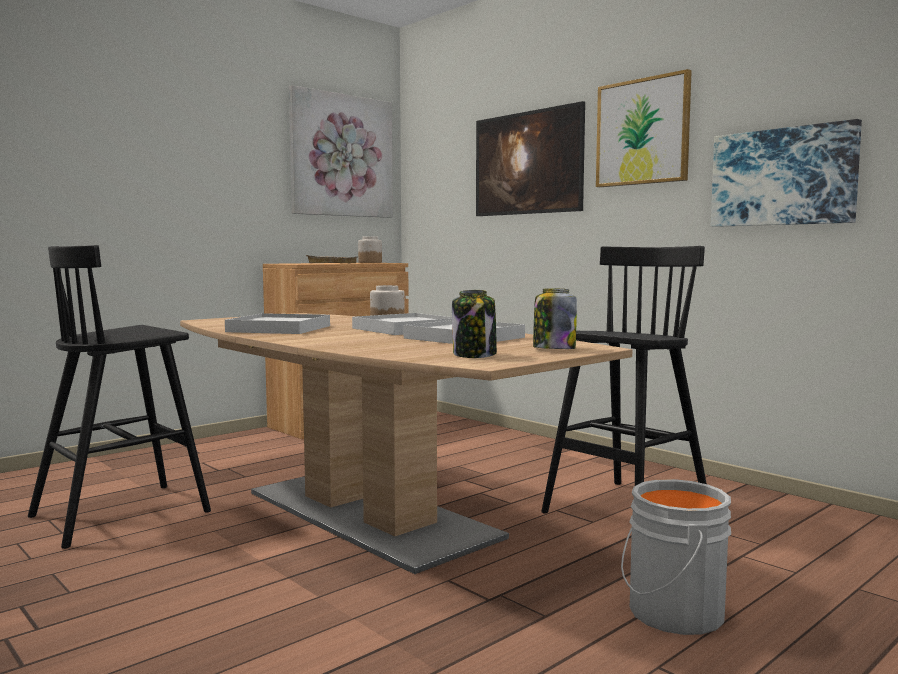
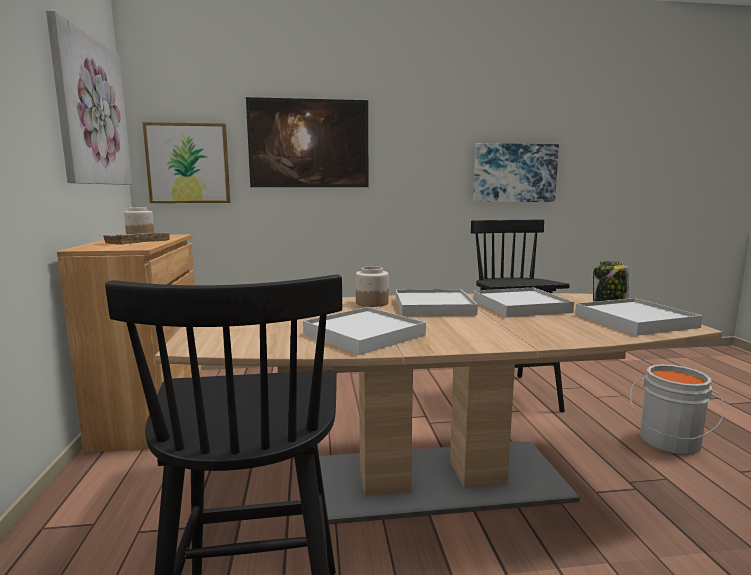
camera: 55 degrees left, 5 degrees up
jar [452,290,497,358] -> white tray [575,298,703,336]
picture [596,69,692,187] -> picture moved to [142,122,230,203]

